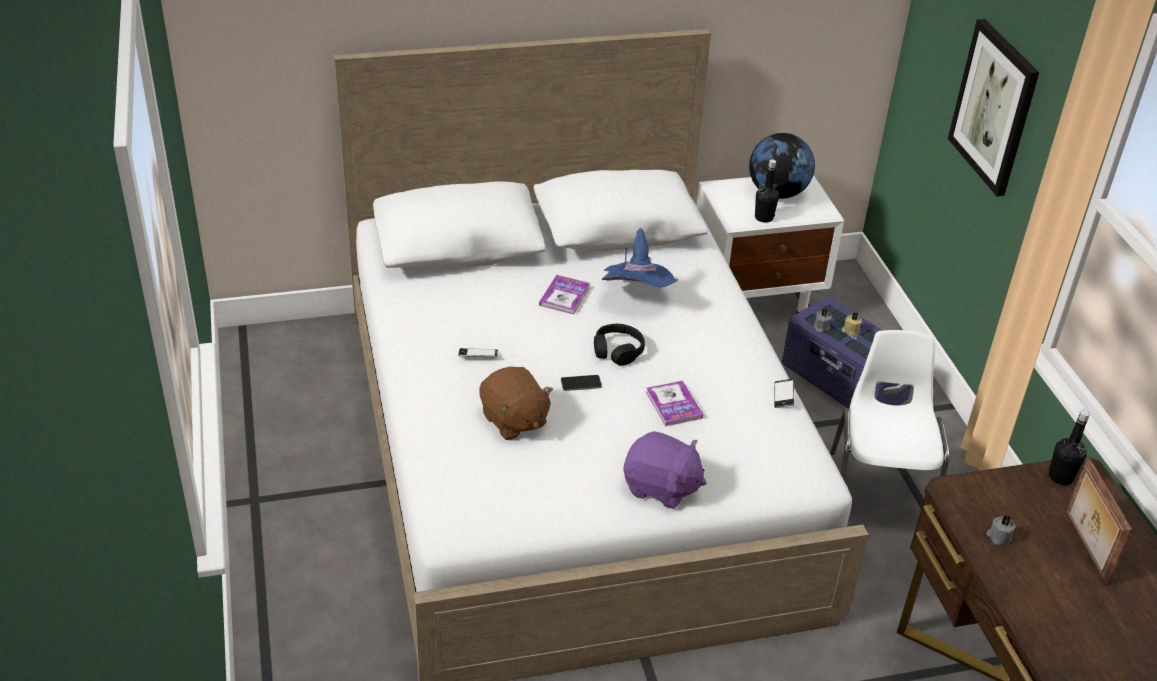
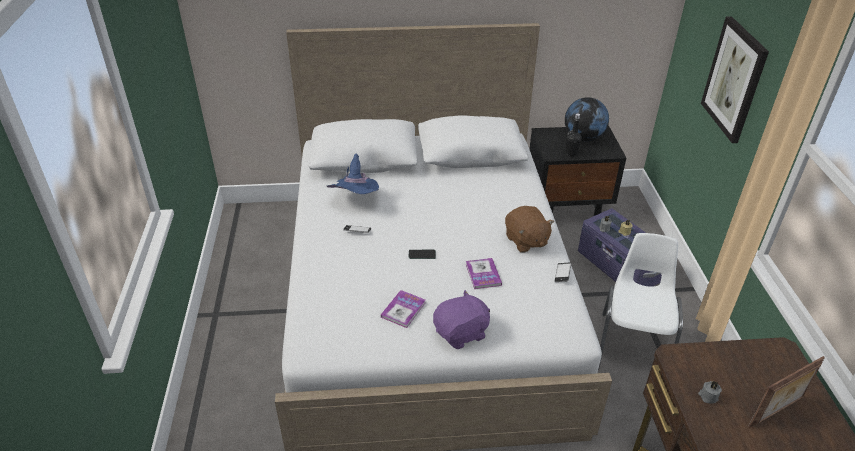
camera: 10 degrees right, 0 degrees up
brown plush toy [480,367,553,440] -> brown plush toy moved to [505,206,554,253]
book [539,275,590,314] -> book moved to [381,290,426,328]
black headphones [594,324,645,366] -> none
blue hat [602,228,678,287] -> blue hat moved to [327,154,379,194]
purple plush toy [623,431,706,509] -> purple plush toy turned 60 degrees counterclockwise [433,290,490,349]
white nightstand [696,175,844,314] -> black nightstand [530,125,626,216]
black bottle [1049,410,1090,485] -> none
picture frame [1066,457,1132,586] -> picture frame turned 120 degrees counterclockwise [749,356,825,427]

